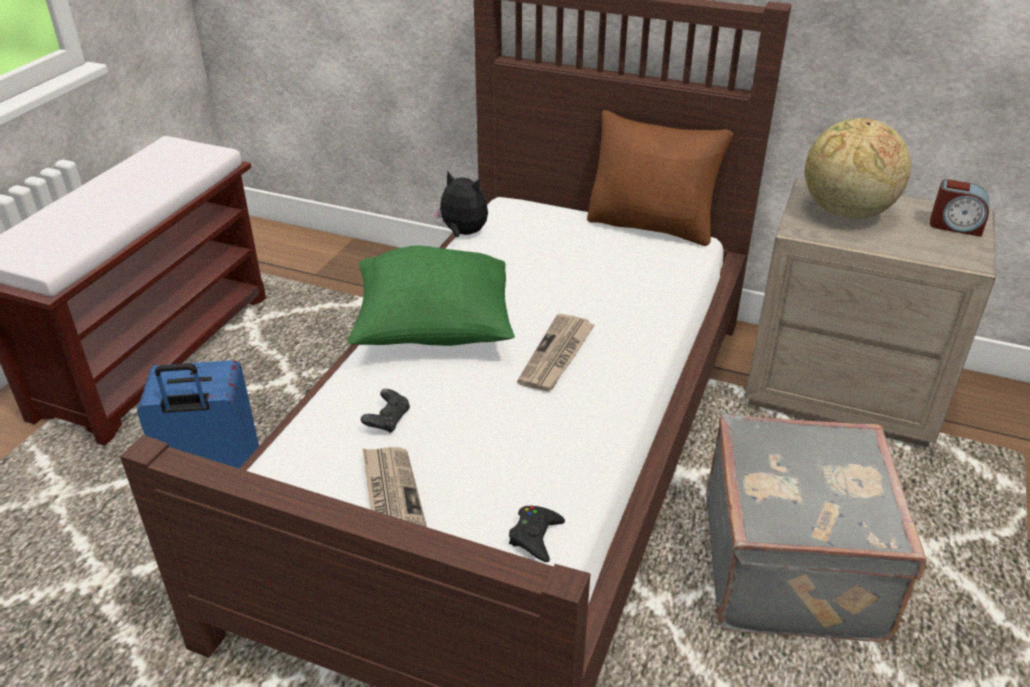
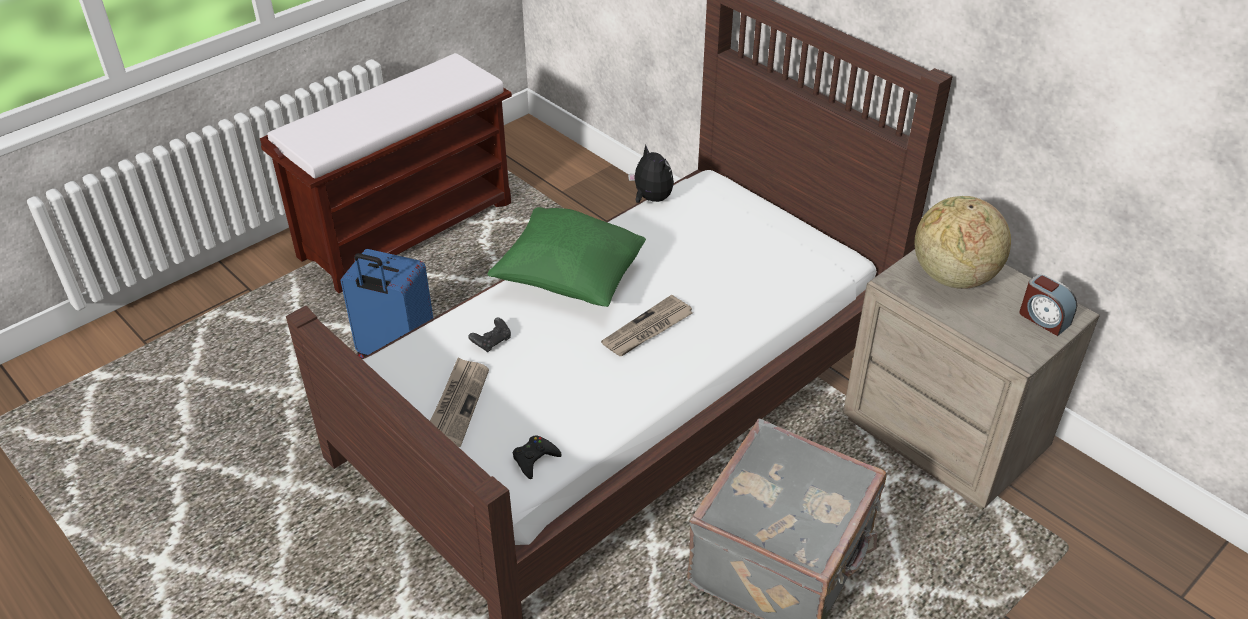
camera: 25 degrees right, 5 degrees up
brown pillow [587,110,734,246] -> none

